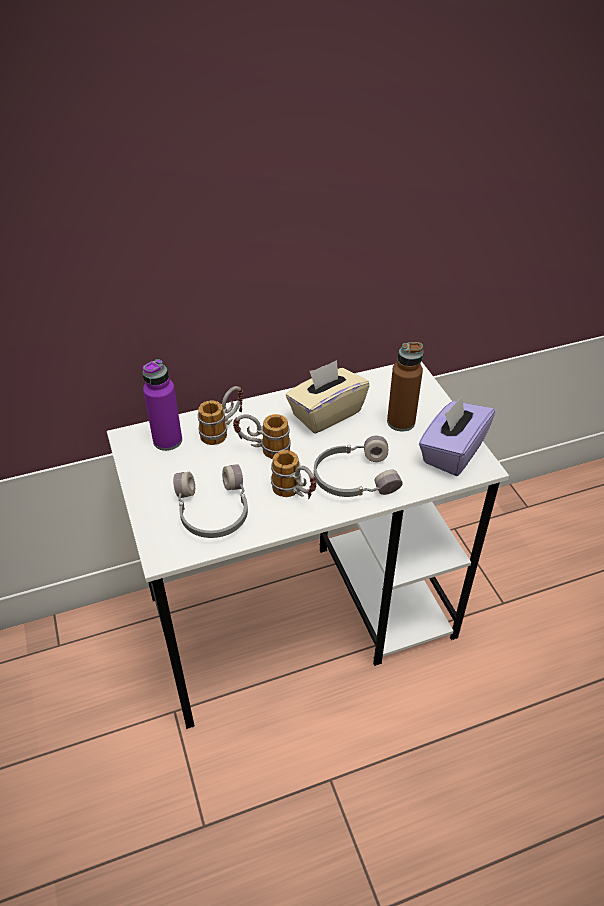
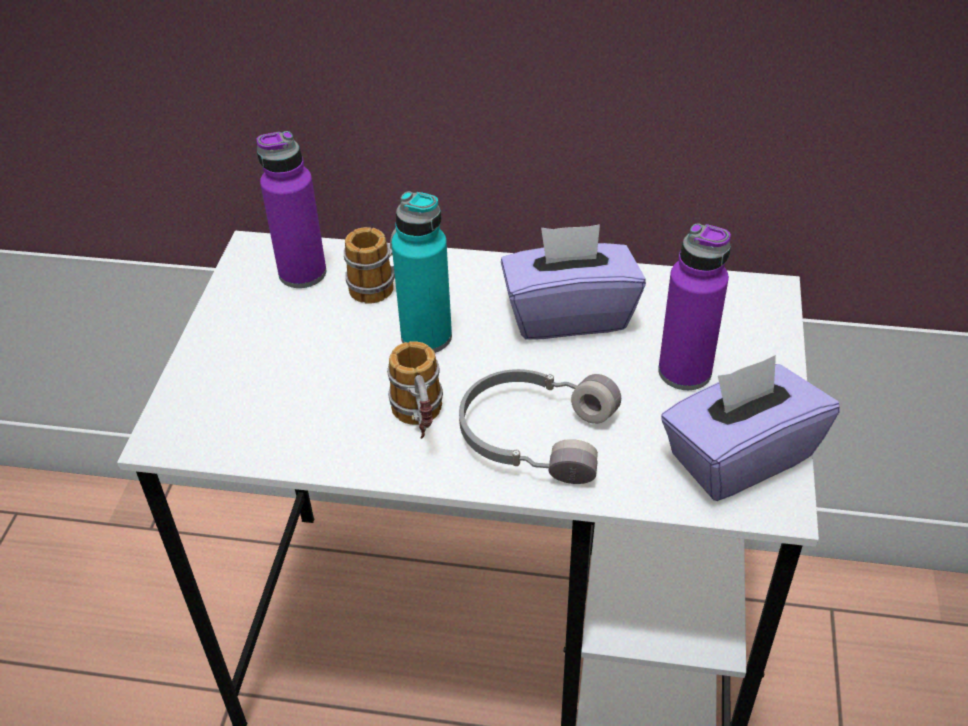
camera: 30 degrees right, 0 degrees up
grey headphones [173,464,248,538] -> none
mug [233,414,291,459] -> turquoise bottle [391,191,452,353]
beige tissue box [286,360,370,433] -> purple tissue box [501,224,646,340]
brown bottle [387,342,424,431] -> purple bottle [658,223,731,390]

